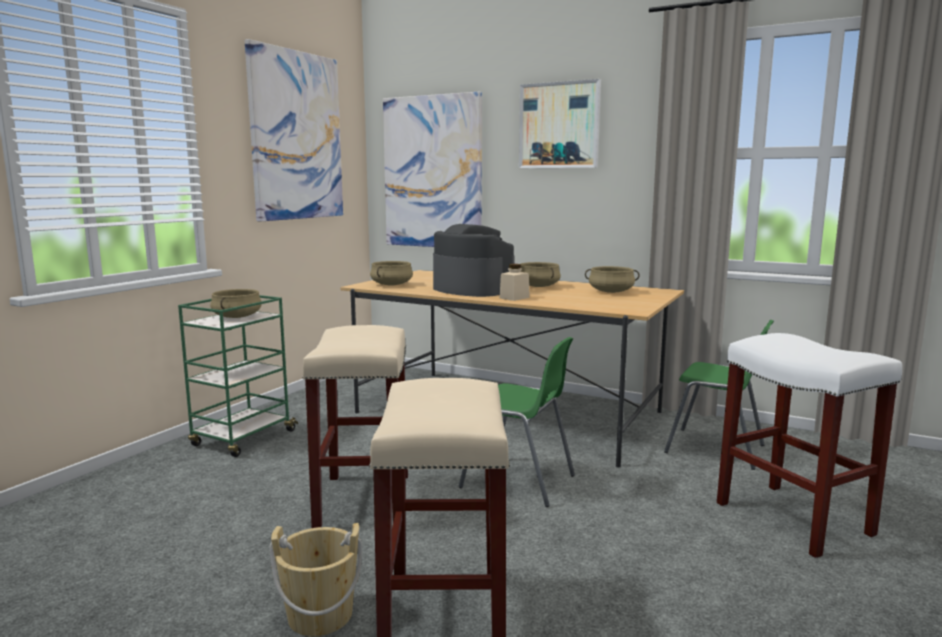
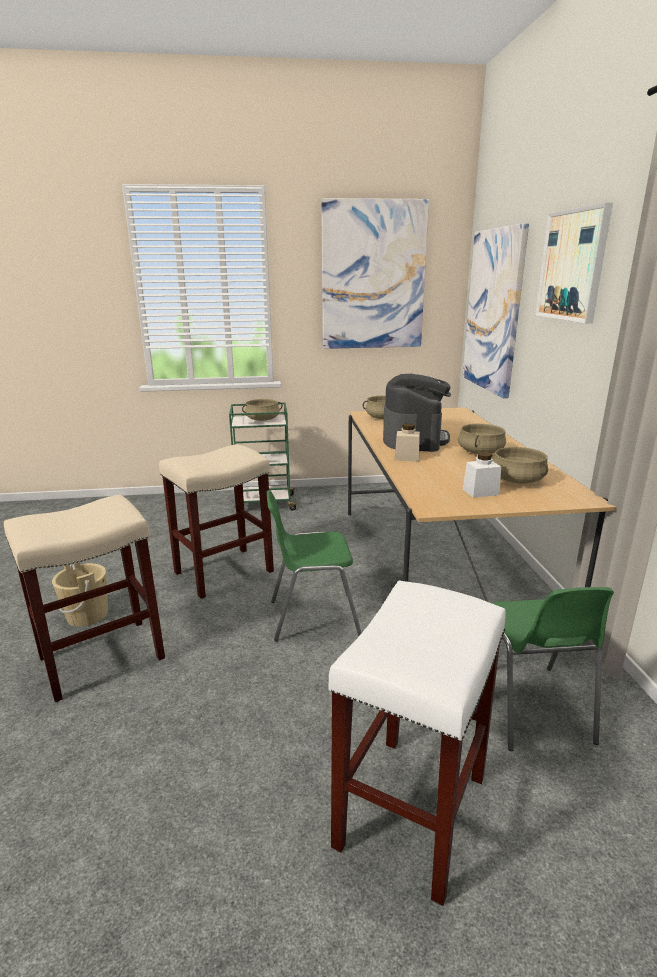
camera: 55 degrees right, 10 degrees up
green chair [459,337,575,507] -> green chair turned 90 degrees clockwise [267,490,362,642]
none -> white jar [463,452,501,498]

